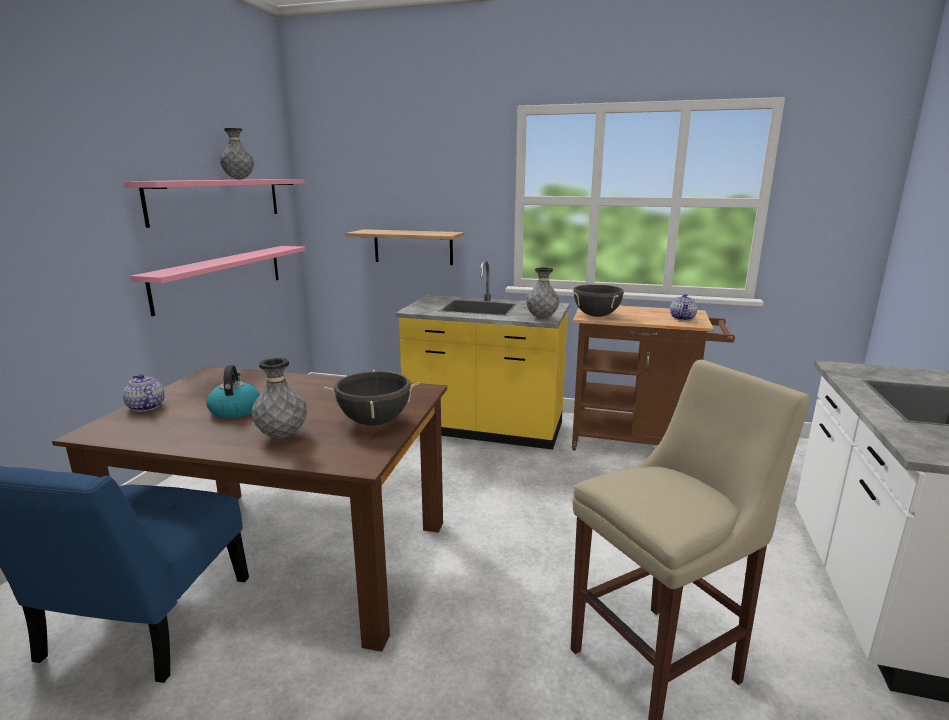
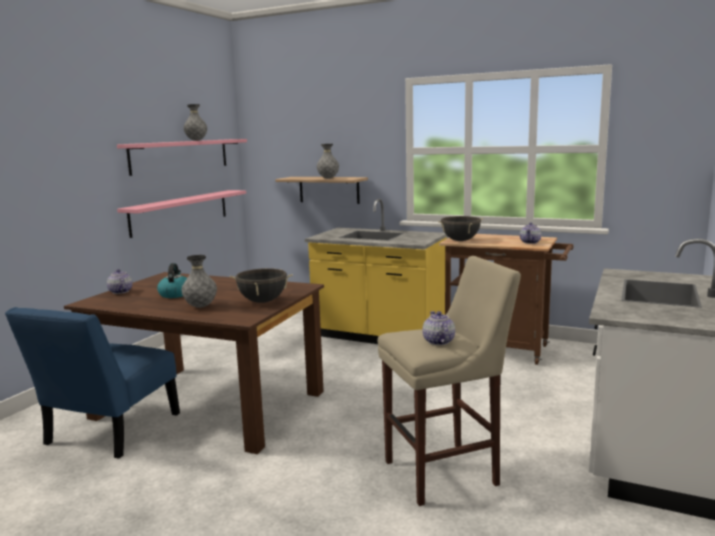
camera: 10 degrees right, 5 degrees down
grey vase [526,267,559,319] -> grey vase moved to [317,144,339,179]
none -> teapot [423,311,455,345]

